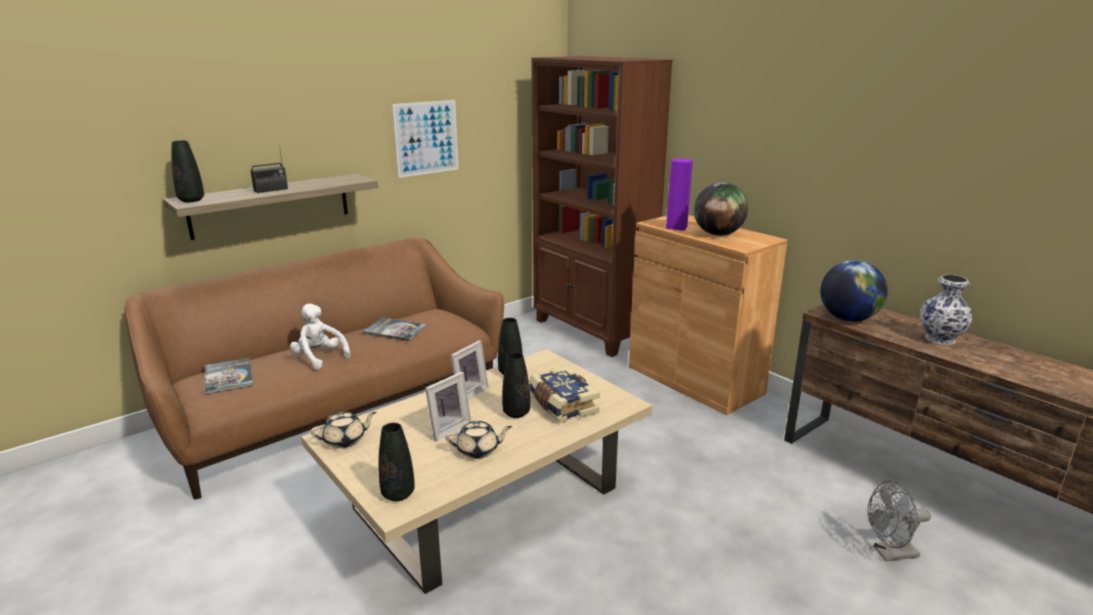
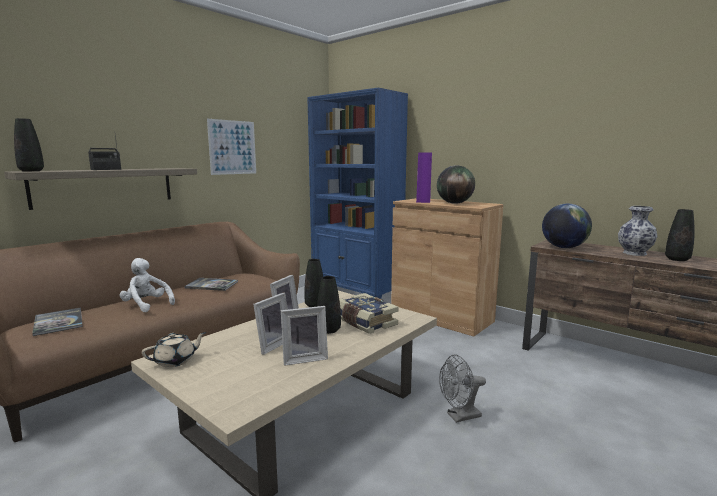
camera: 10 degrees left, 10 degrees down
black vase [379,423,415,501] -> black vase moved to [665,209,695,261]
beige teapot [446,421,512,459] -> picture frame [281,306,328,366]
brown bookcase [532,56,673,357] -> blue bookcase [307,87,408,299]
grey fan [868,480,931,561] -> grey fan moved to [439,354,486,423]

